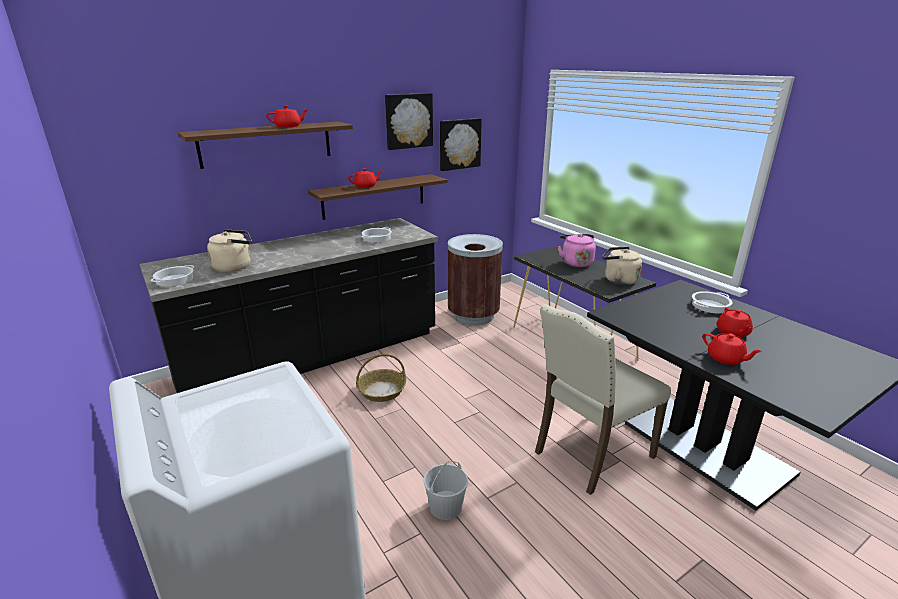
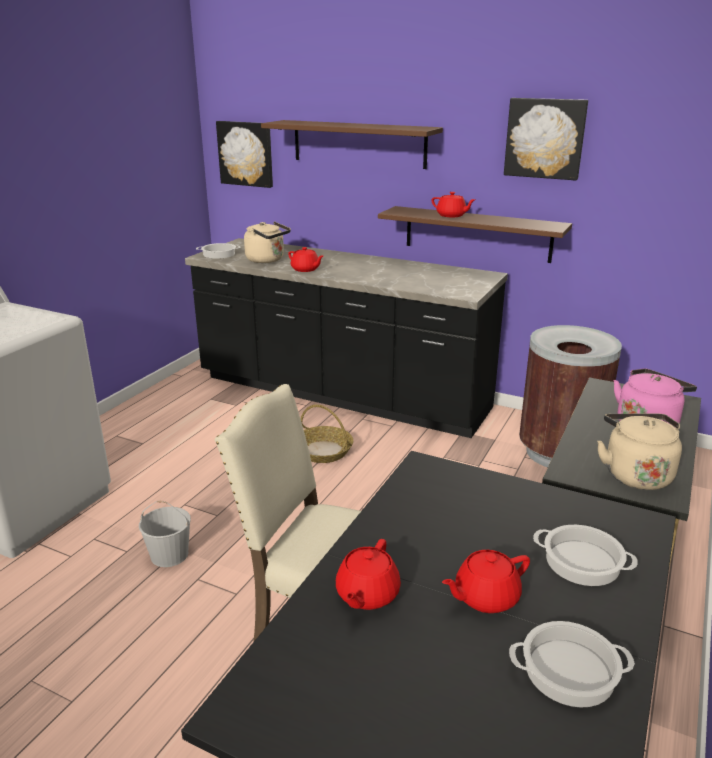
camera: 60 degrees right, 0 degrees up
red teapot [266,105,308,128] -> red teapot moved to [288,247,323,272]
cooking pot [362,227,392,243] -> cooking pot moved to [509,621,635,708]
picture [440,118,482,171] -> picture moved to [216,121,273,188]

